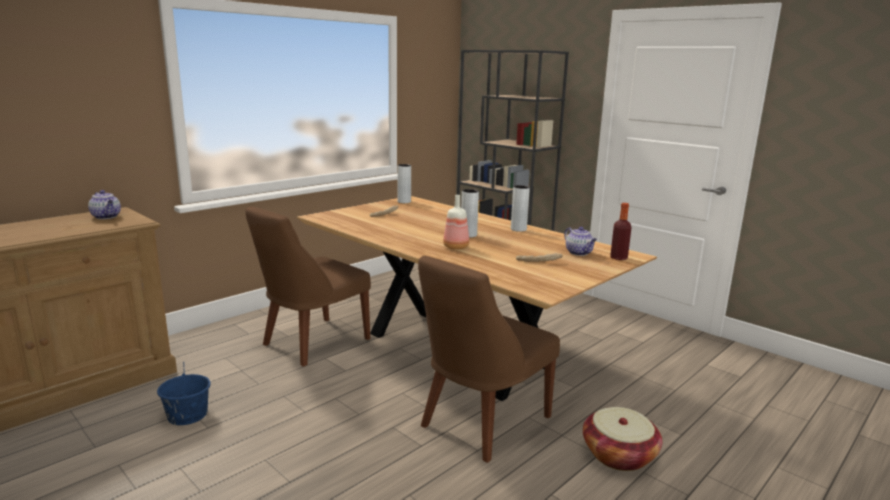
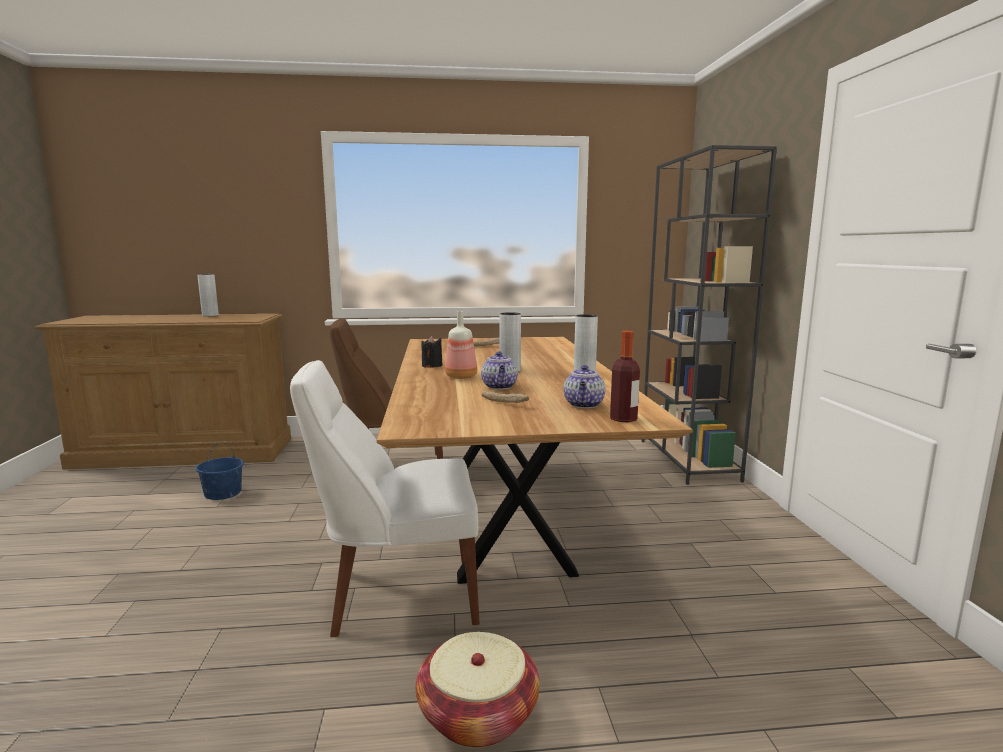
camera: 40 degrees right, 5 degrees down
teapot [88,190,121,219] -> teapot moved to [481,352,518,390]
grey vase [397,164,411,203] -> grey vase moved to [197,274,219,316]
brown chair [418,256,560,463] -> white chair [290,360,480,637]
none -> black candle [421,336,443,368]

